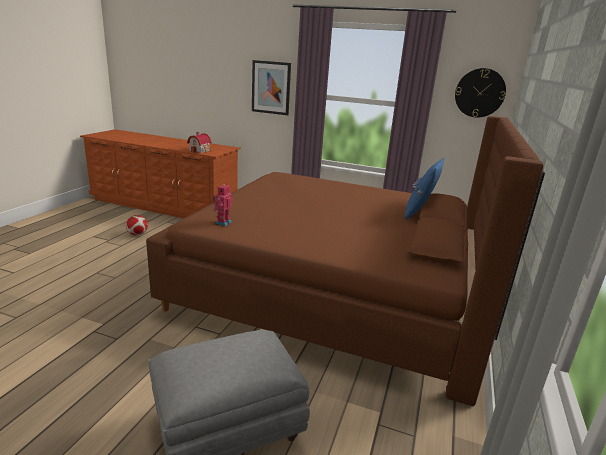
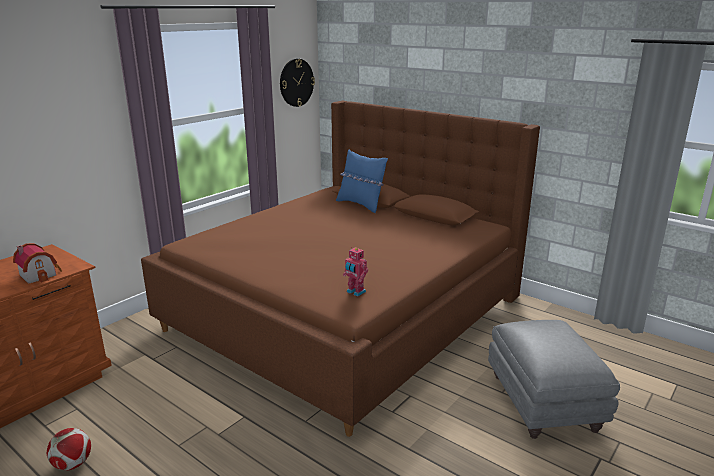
camera: 70 degrees left, 0 degrees up
picture [252,60,291,115] -> none

